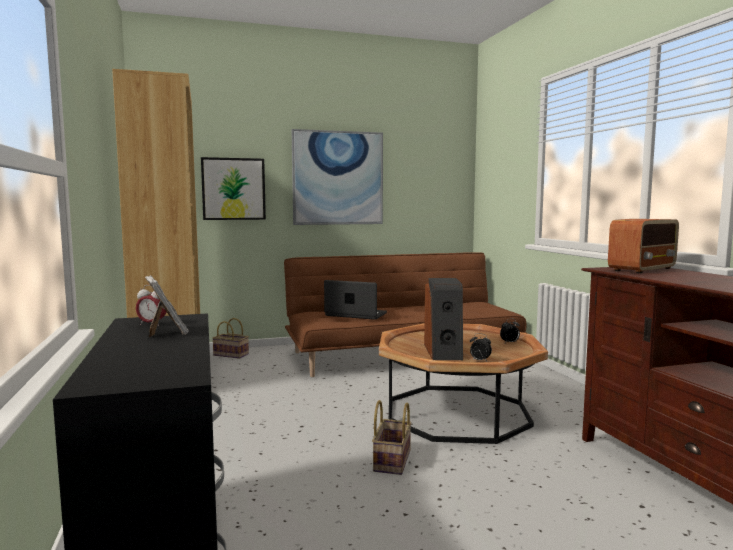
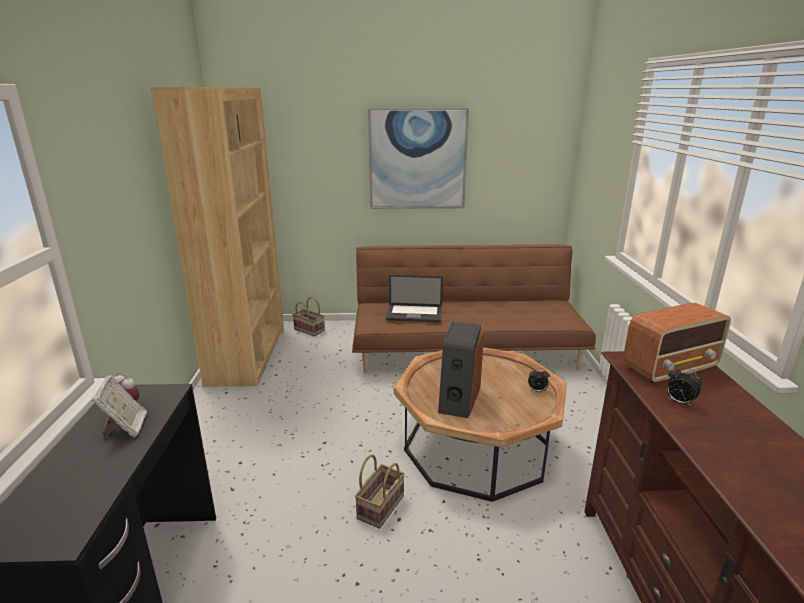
camera: 15 degrees right, 15 degrees up
picture [201,157,266,220] -> none
laptop [324,280,387,320] -> laptop turned 150 degrees clockwise [386,275,443,322]
alarm clock [470,333,492,361] -> alarm clock moved to [667,367,702,407]

